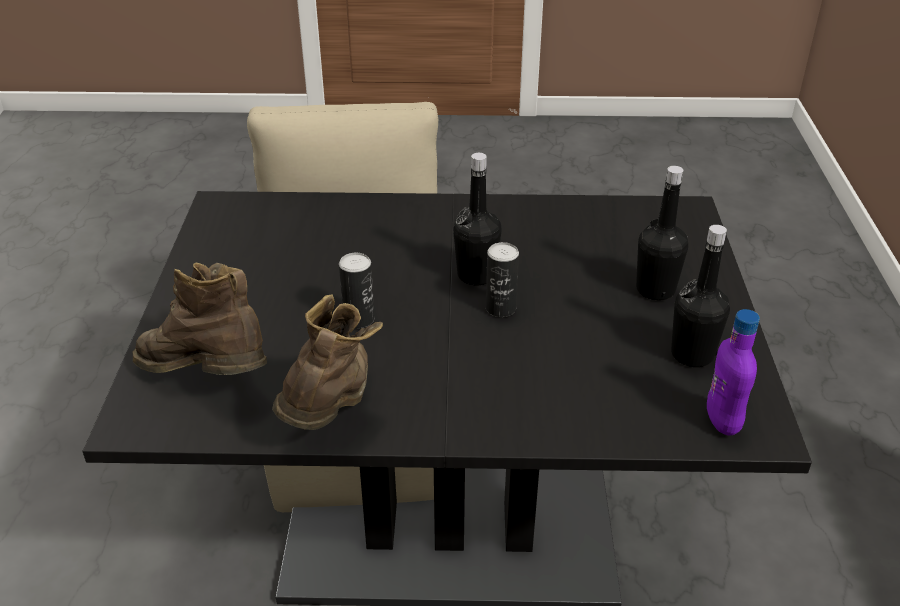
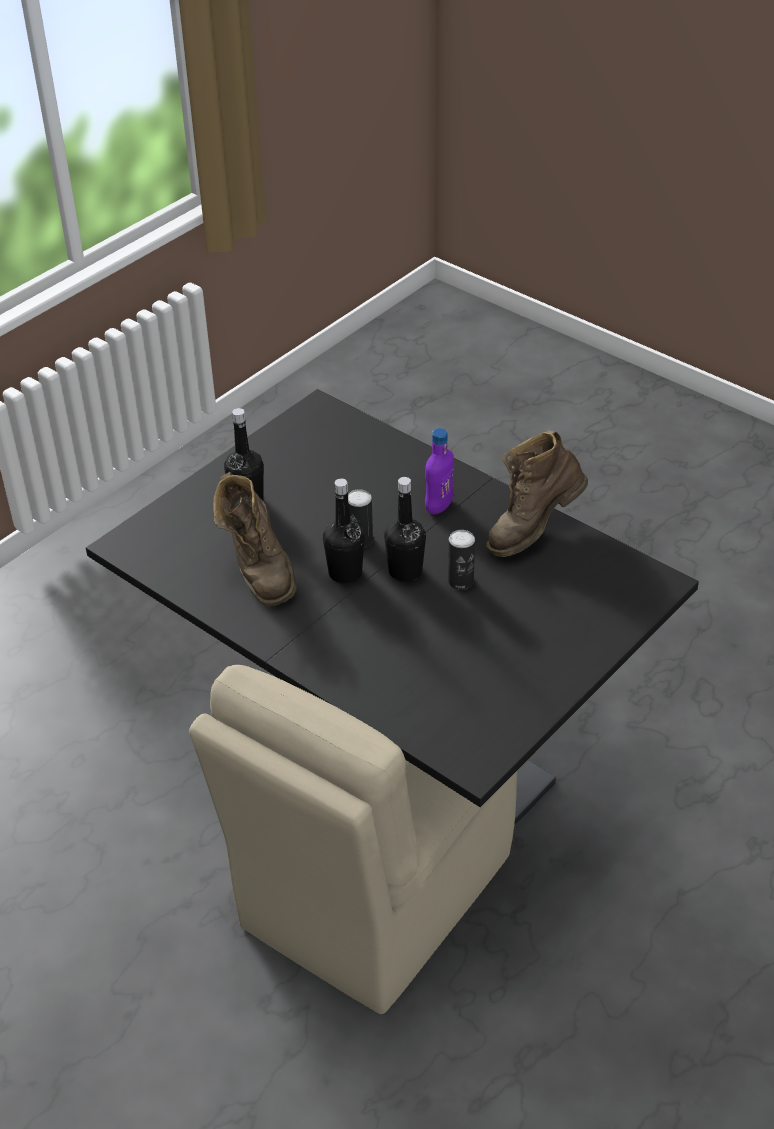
camera: 140 degrees left, 5 degrees up
brown boot [133,263,267,375] -> brown boot moved to [213,472,296,606]
black bottle [671,225,730,367] -> black bottle moved to [384,477,426,582]
purple bottle [707,309,760,436] -> purple bottle moved to [425,428,454,514]

